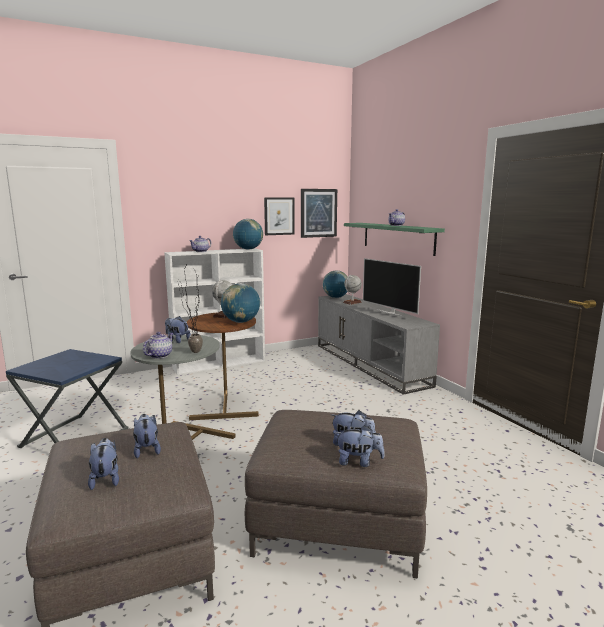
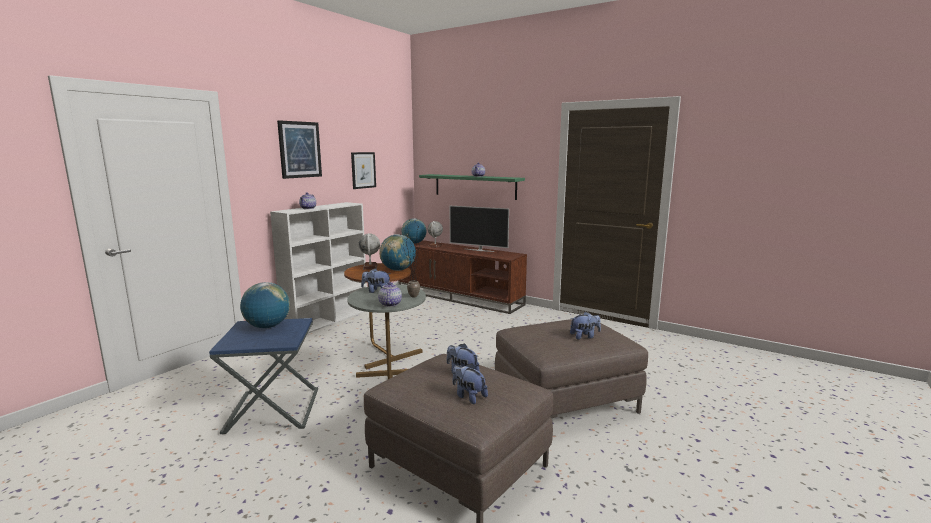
camera: 30 degrees left, 0 degrees up
globe [233,219,263,250] -> globe moved to [240,282,290,328]
picture [301,189,337,238] -> picture moved to [277,120,322,179]
grey tv stand [318,294,440,395] -> brown tv stand [399,240,527,314]
plush toy [335,425,385,467] -> none

